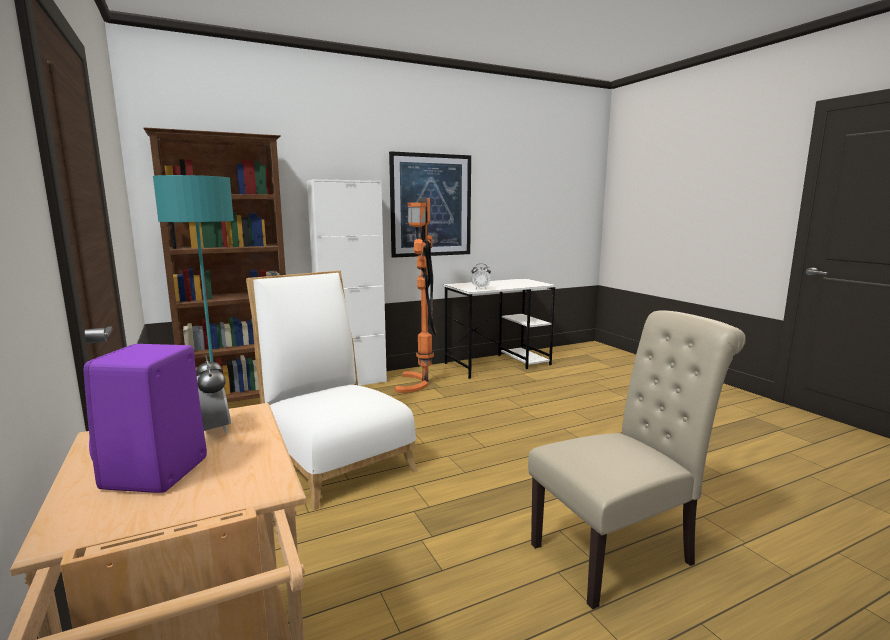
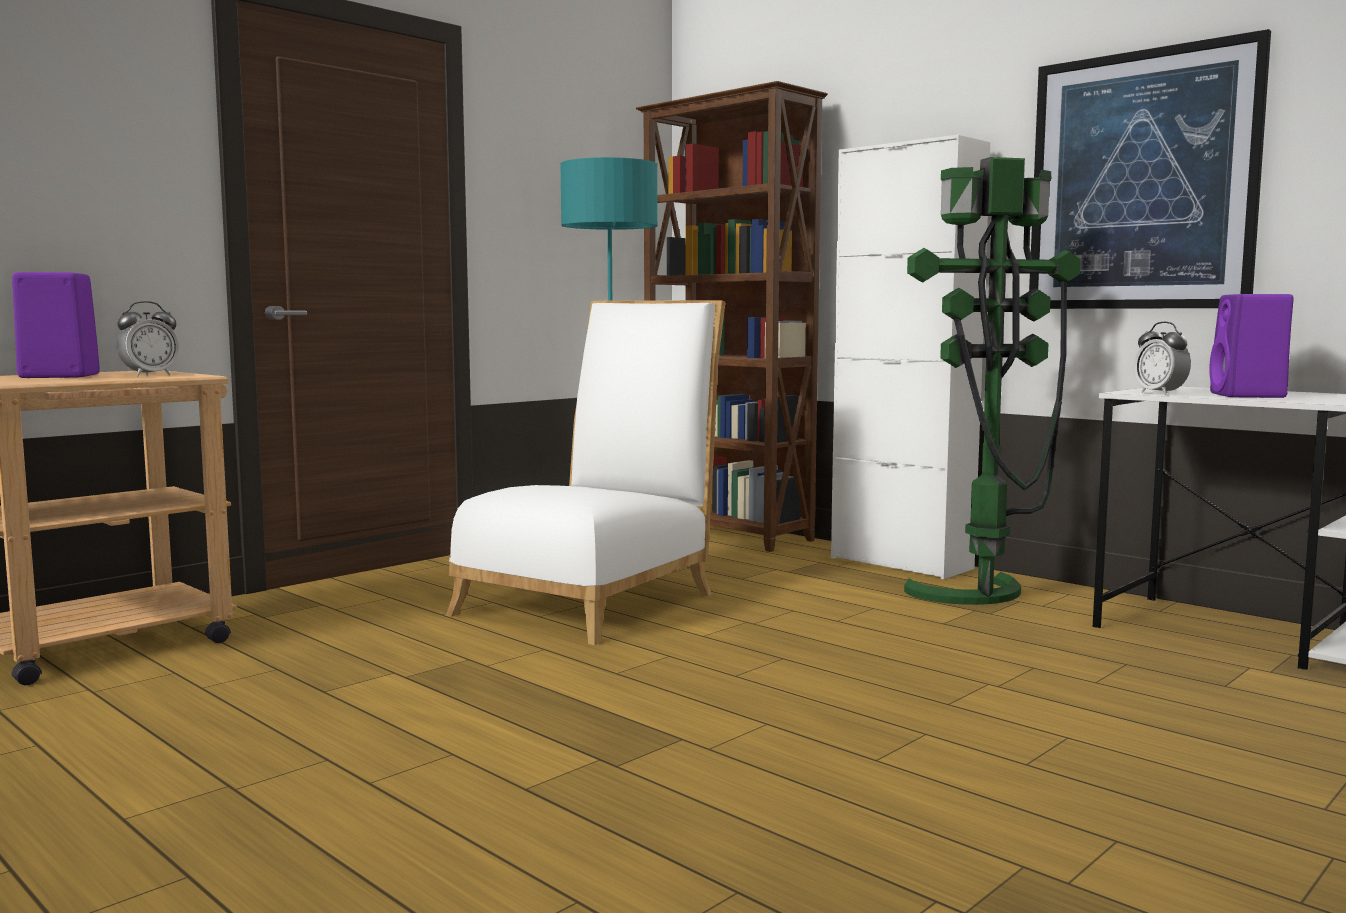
camera: 70 degrees right, 5 degrees down
orange floor lamp [395,198,436,393] -> green floor lamp [904,157,1081,605]
beige chair [528,310,746,609] -> none
none -> purple speaker [1209,294,1294,398]

